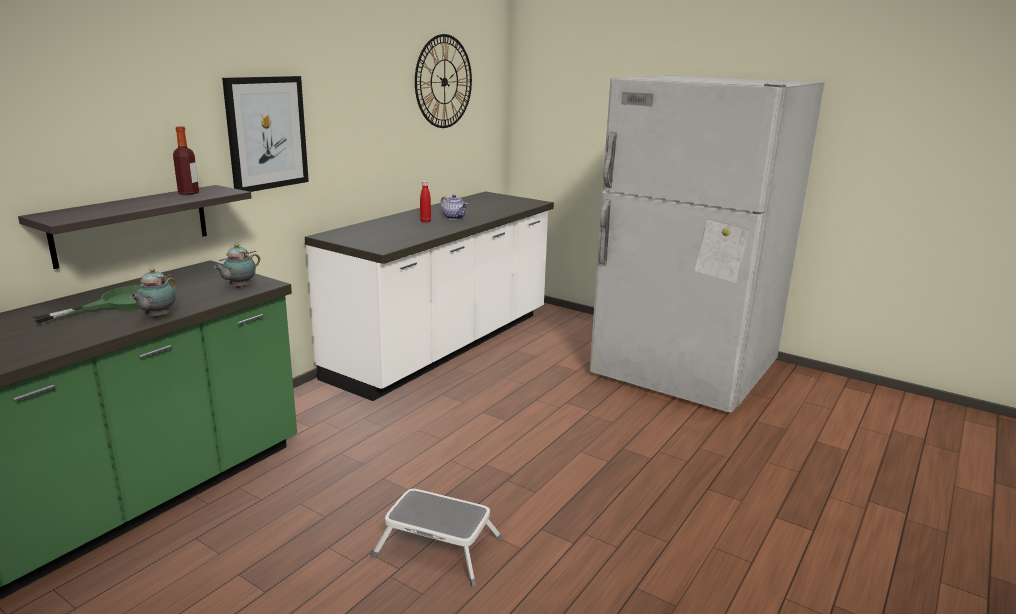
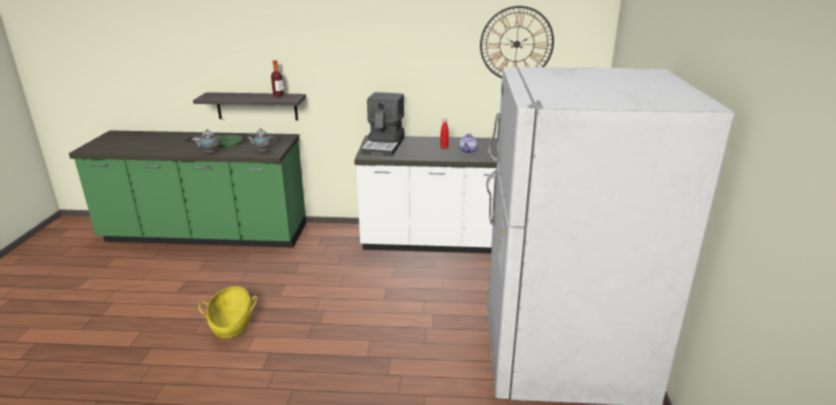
camera: 60 degrees right, 5 degrees up
picture [222,76,309,192] -> none
grey step ladder [371,489,503,587] -> basket [199,286,257,339]
none -> coffee machine [361,92,404,156]

